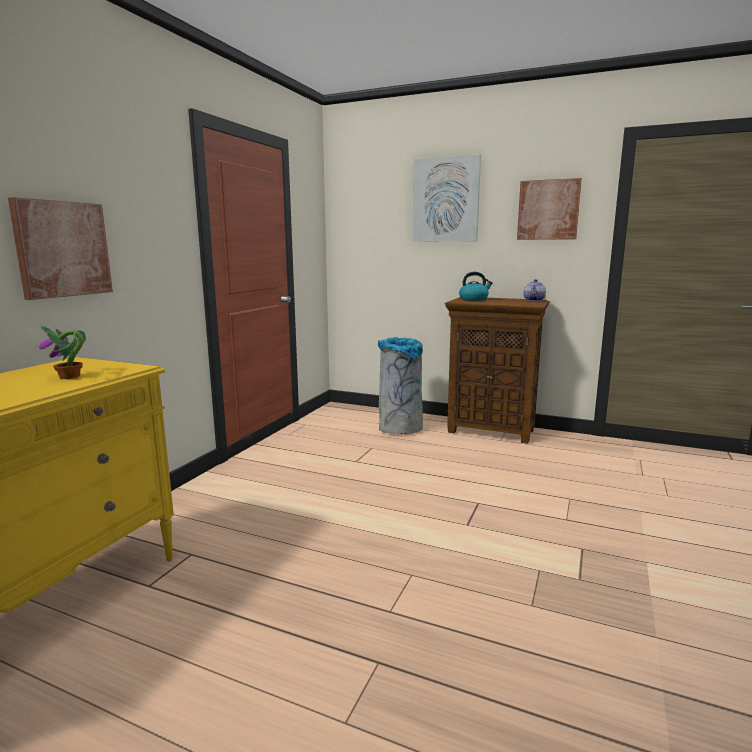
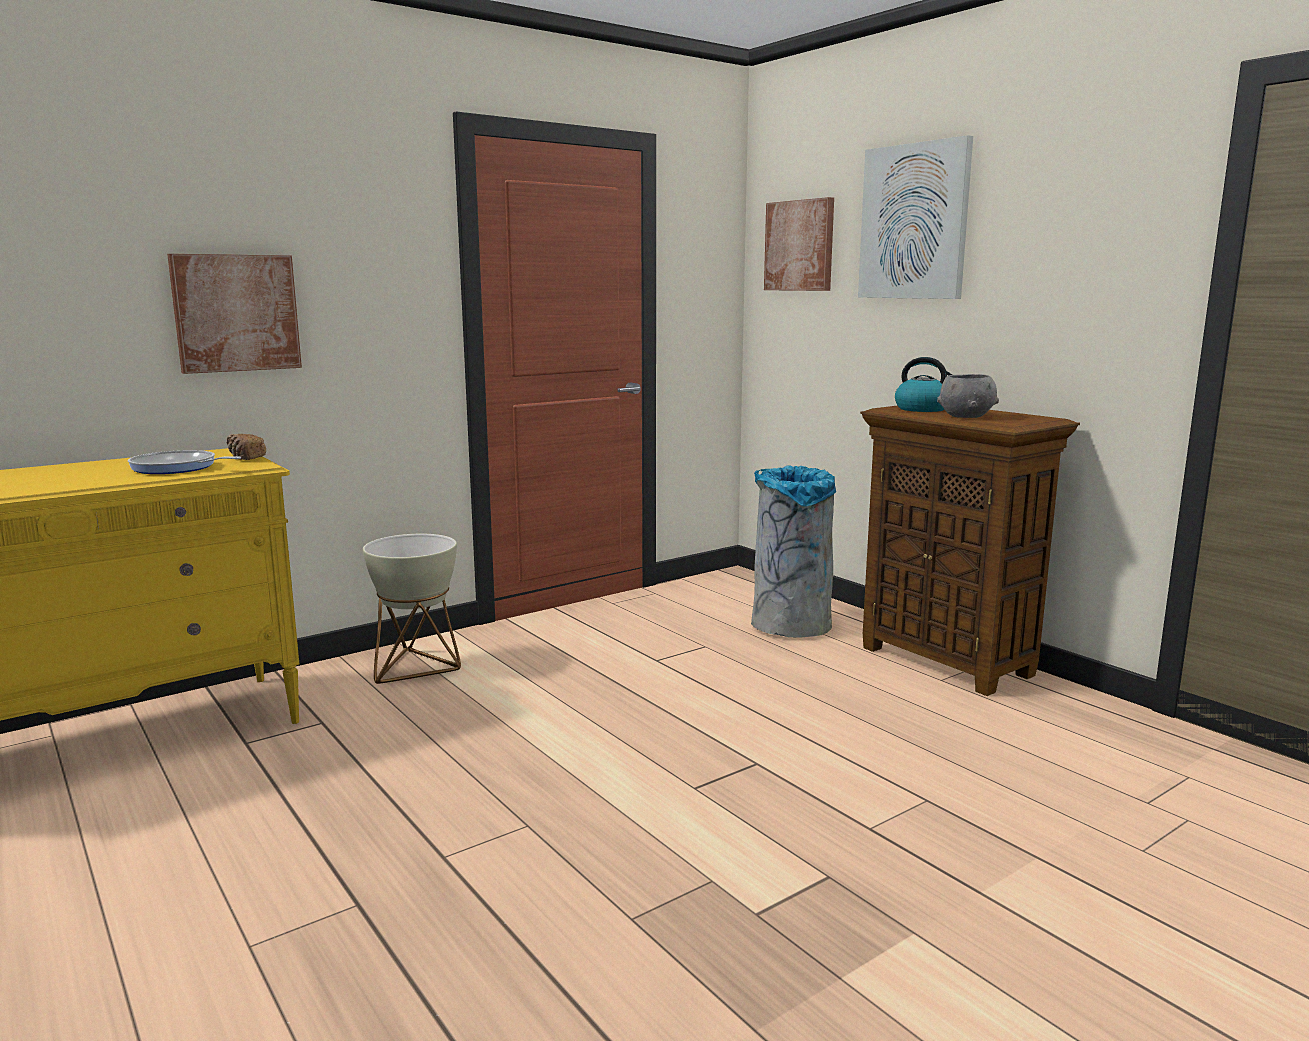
camera: 30 degrees right, 0 degrees up
potted plant [39,326,86,379] -> frying pan [128,450,241,474]
picture [517,178,582,240] -> picture moved to [764,197,834,291]
teapot [523,279,546,301] -> none
none -> bread [226,434,266,460]
none -> planter [363,534,461,684]
none -> grey bowl [937,374,999,418]

